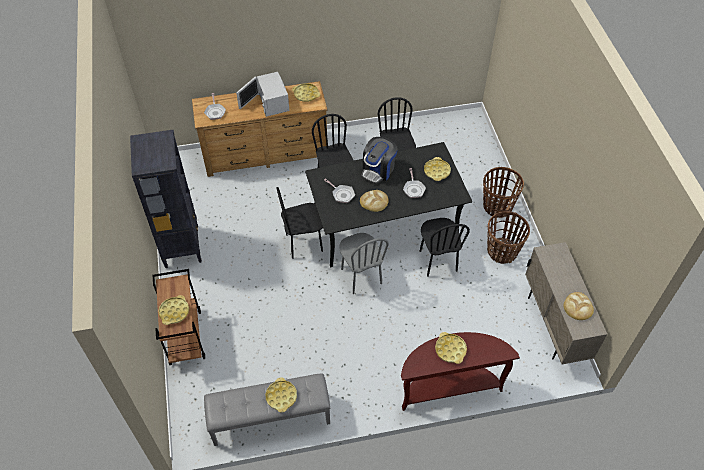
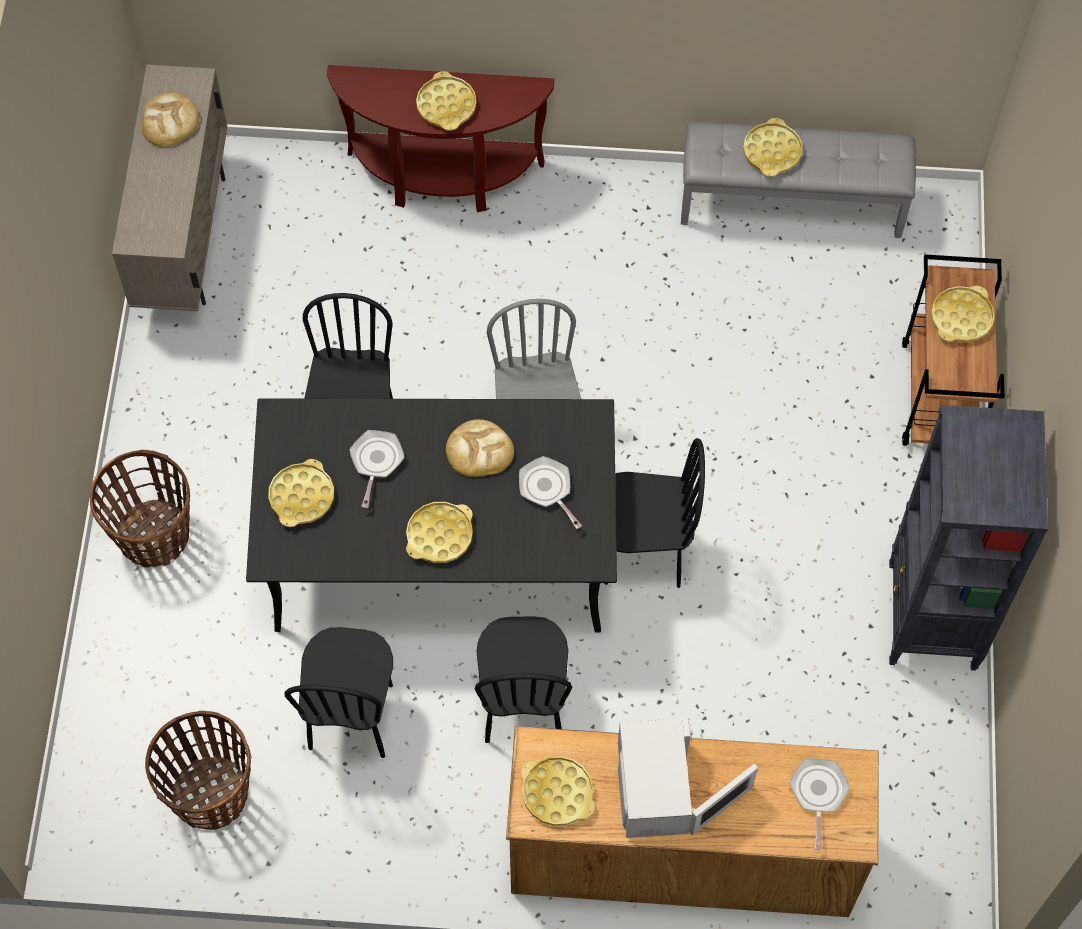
camera: 165 degrees left, 10 degrees up
coffee machine [362,137,398,184] -> yellow tray [406,502,473,563]
basket [487,211,530,264] -> basket moved to [145,711,251,830]

